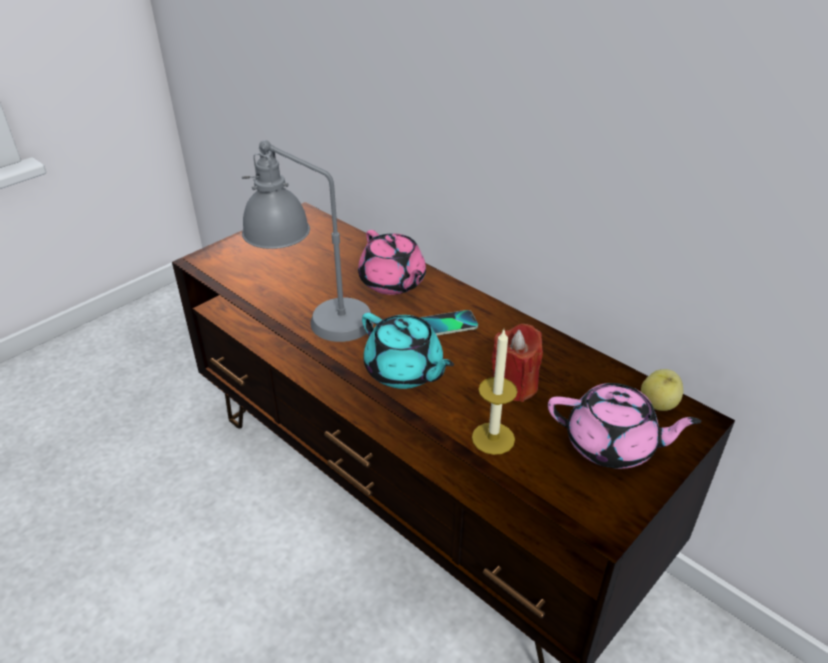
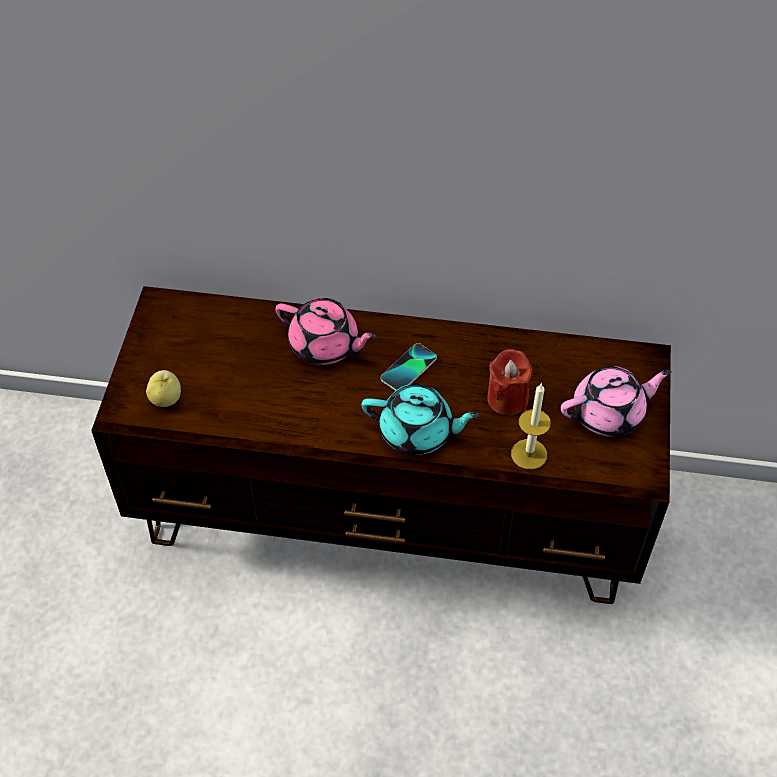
camera: 35 degrees left, 15 degrees up
grey table lamp [242,140,374,342] -> none
apple [641,369,683,411] -> apple moved to [146,370,181,407]

